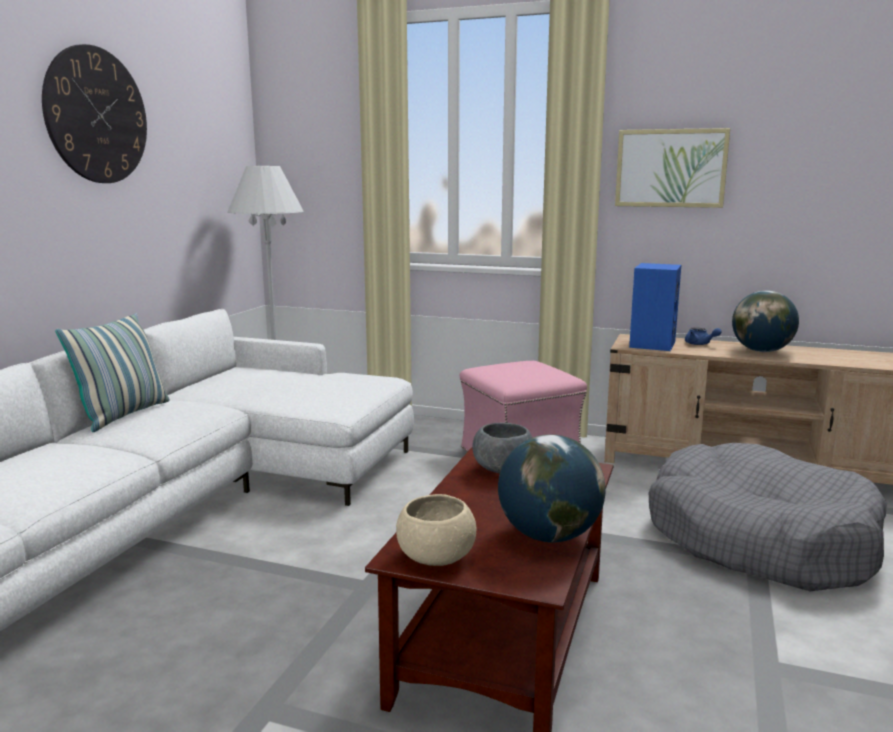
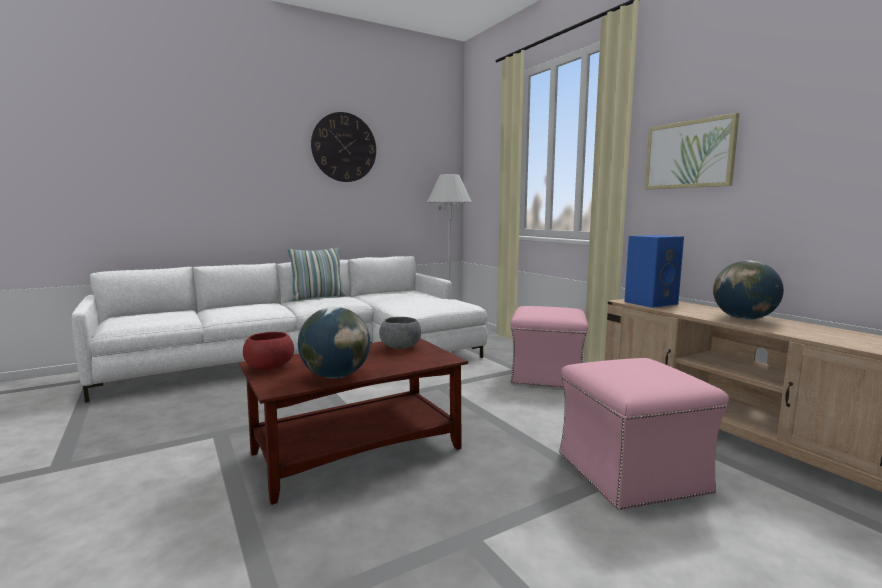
camera: 40 degrees right, 5 degrees down
beige bowl [396,494,476,566] -> red bowl [243,332,294,370]
grey dog bed [649,443,887,591] -> pink ottoman [559,358,729,510]
blue teapot [685,328,722,345] -> none

